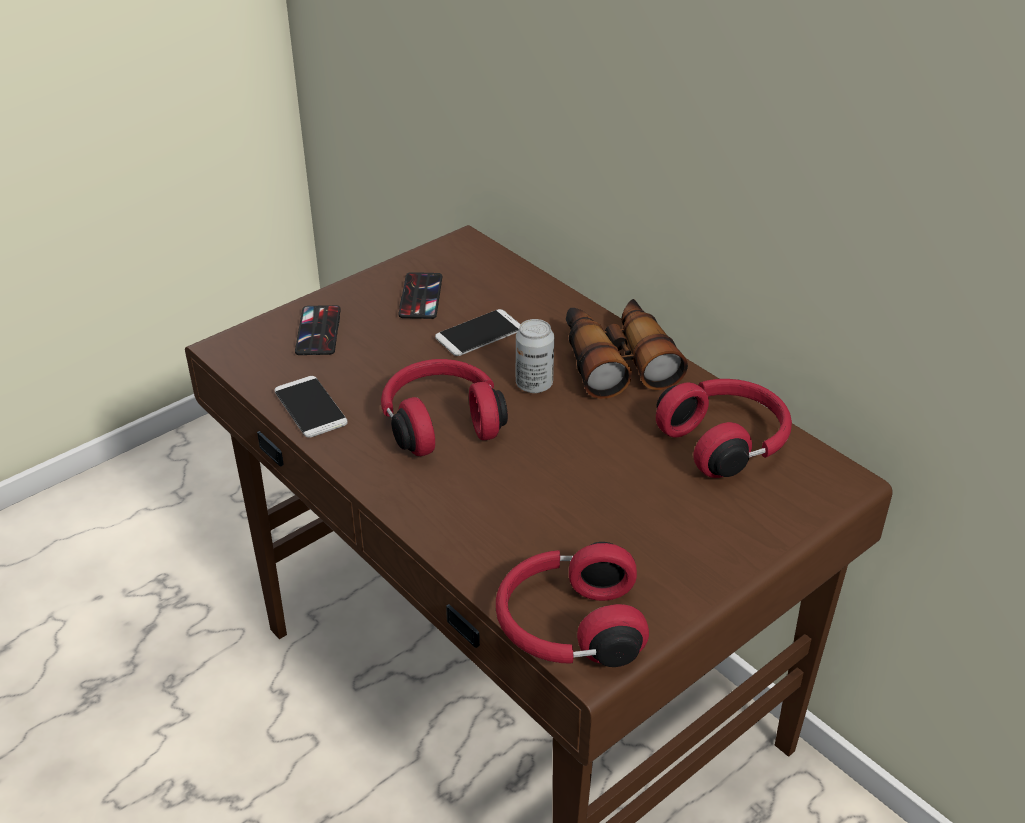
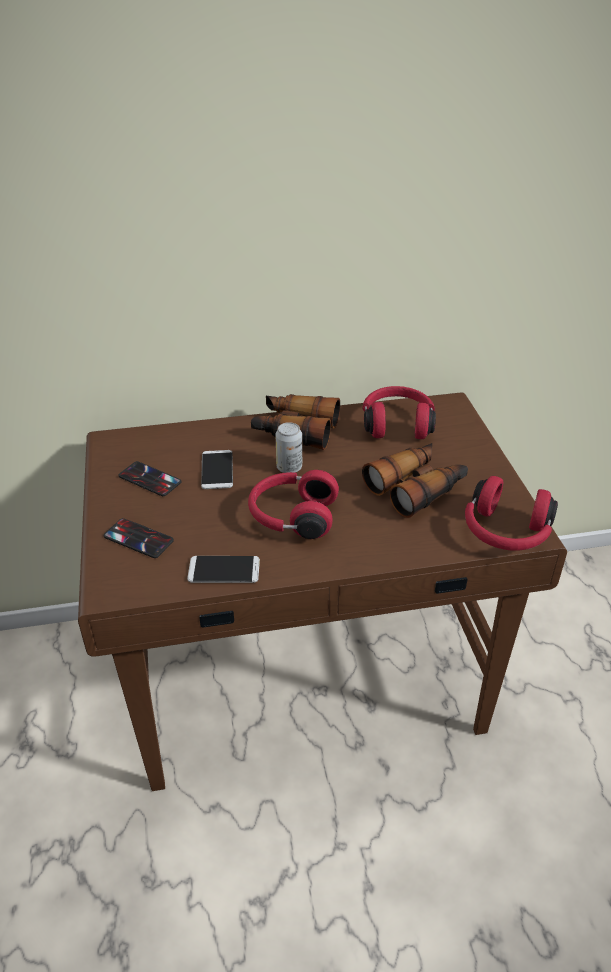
camera: 60 degrees left, 0 degrees up
none -> binoculars [362,443,468,518]

